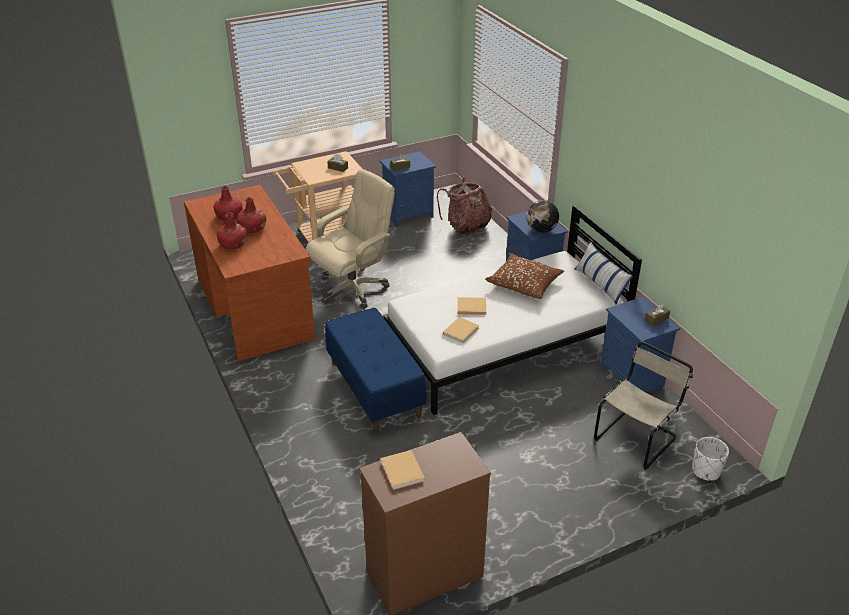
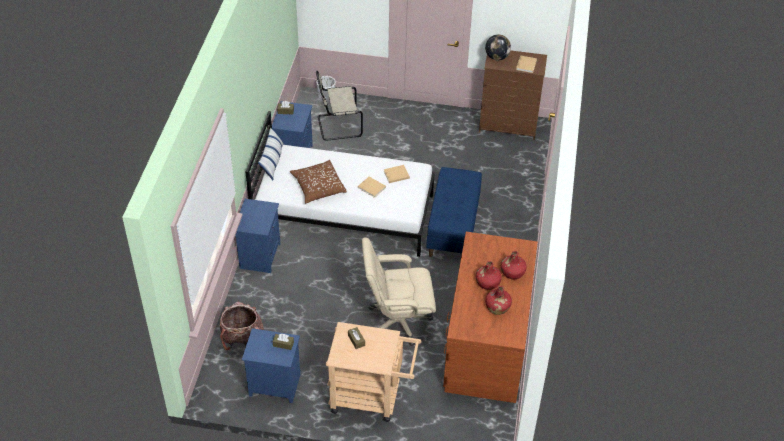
camera: 145 degrees left, 10 degrees up
globe [527,200,559,233] -> globe moved to [485,34,511,60]

